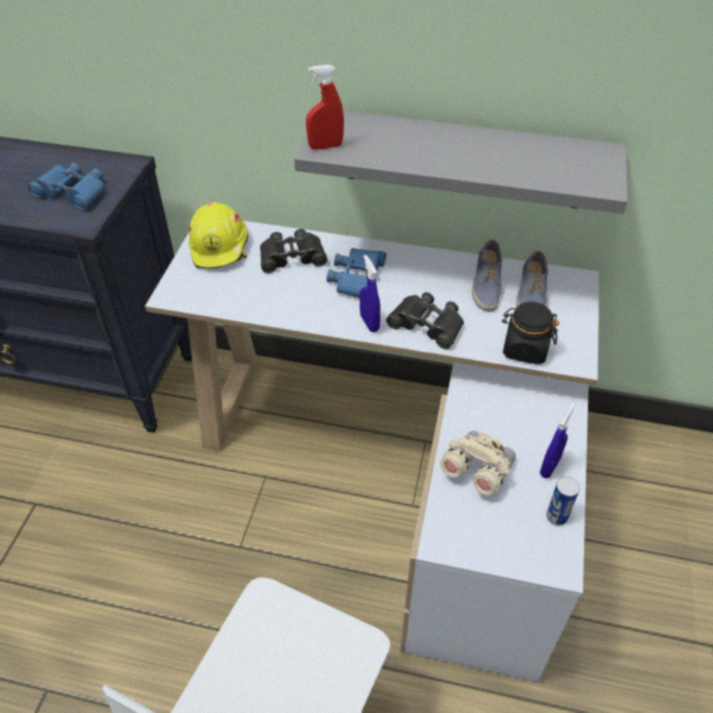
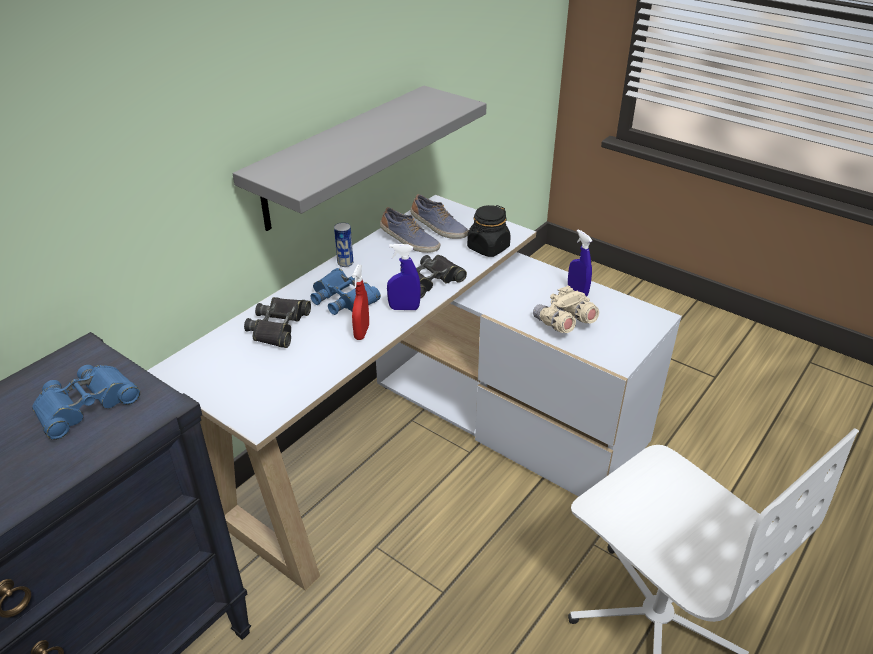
camera: 65 degrees left, 10 degrees down
yellow hard hat [189,202,248,269] -> none
red spray bottle [306,65,344,150] -> red spray bottle moved to [352,264,369,340]
can [546,477,580,526] -> can moved to [334,222,353,267]

